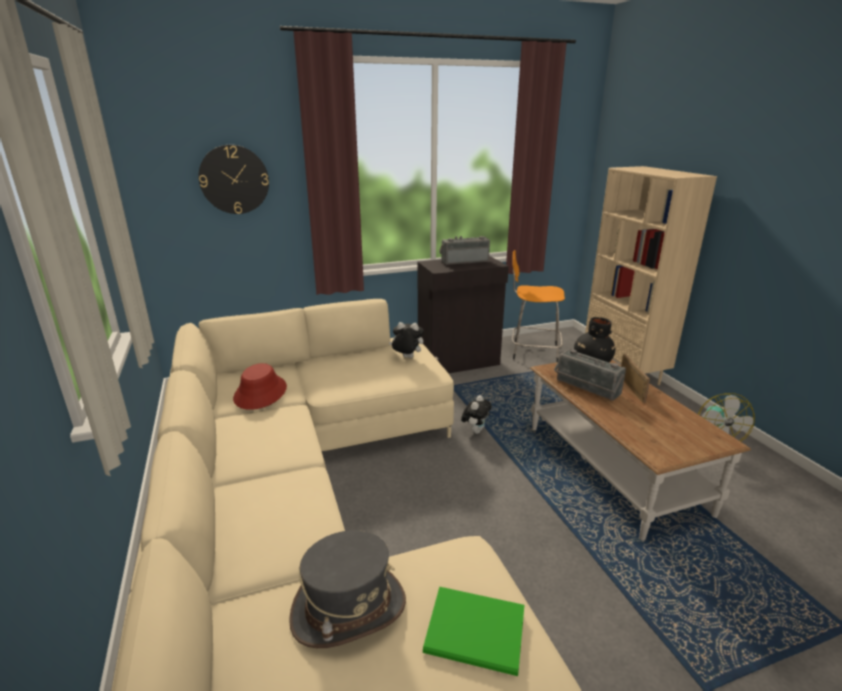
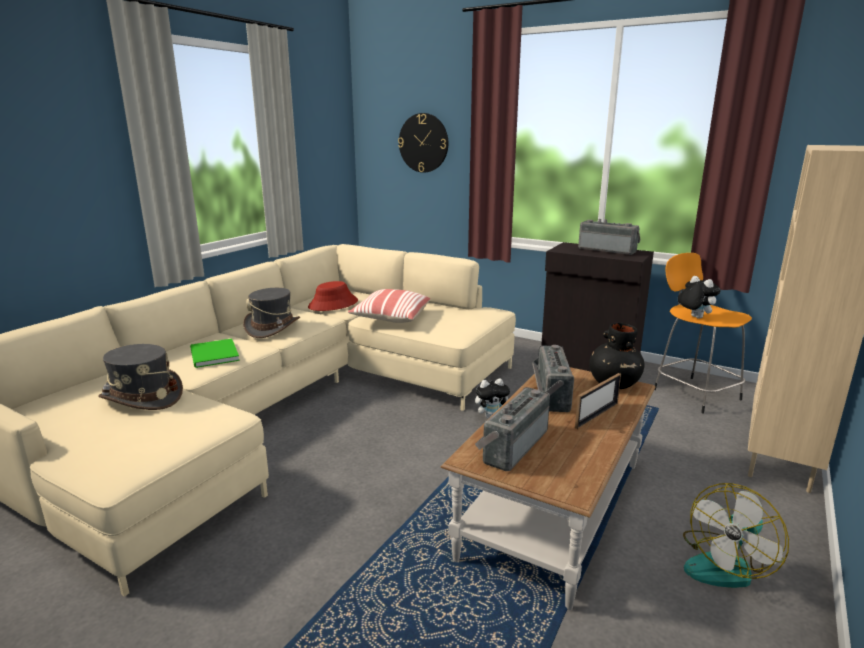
camera: 50 degrees right, 5 degrees down
plush toy [389,322,424,358] -> plush toy moved to [678,276,721,319]
green book [423,587,524,676] -> green book moved to [190,339,240,368]
none -> grey hat [243,288,300,338]
none -> pillow [348,289,430,323]
none -> radio [475,387,550,471]

